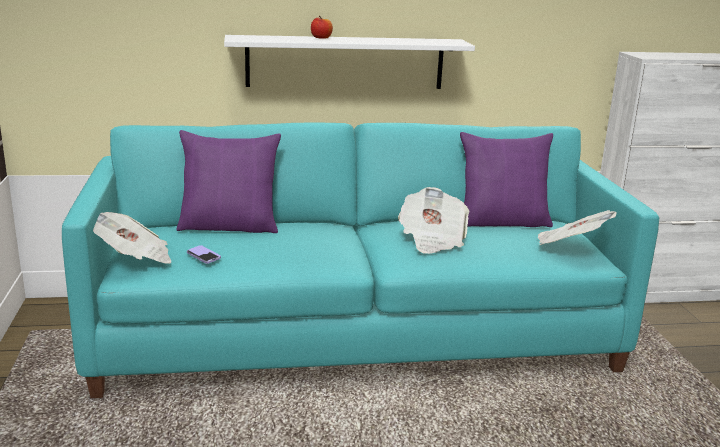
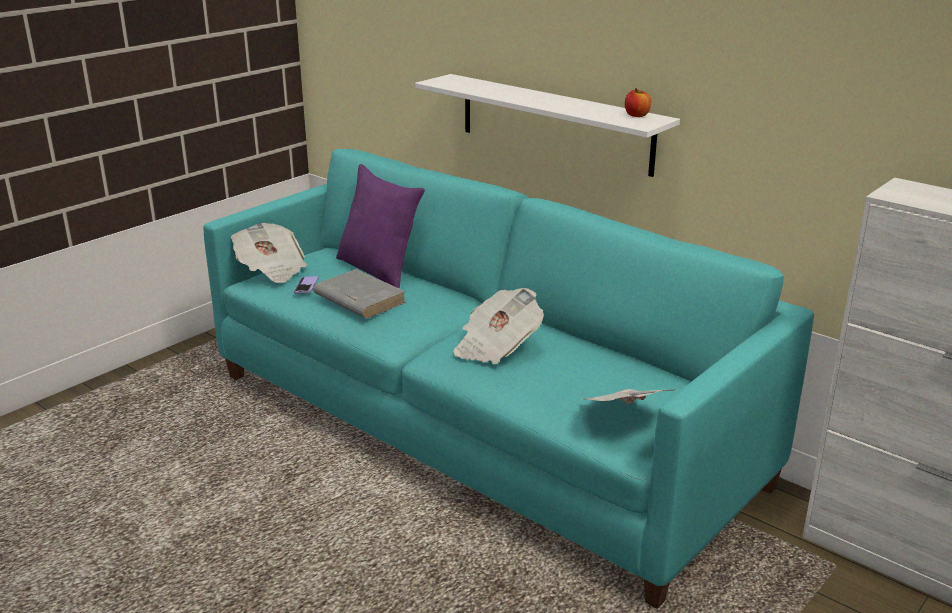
camera: 50 degrees right, 5 degrees up
apple [311,16,333,39] -> apple moved to [625,88,651,117]
purple pillow [460,132,553,227] -> none
none -> grey book [314,269,406,319]

